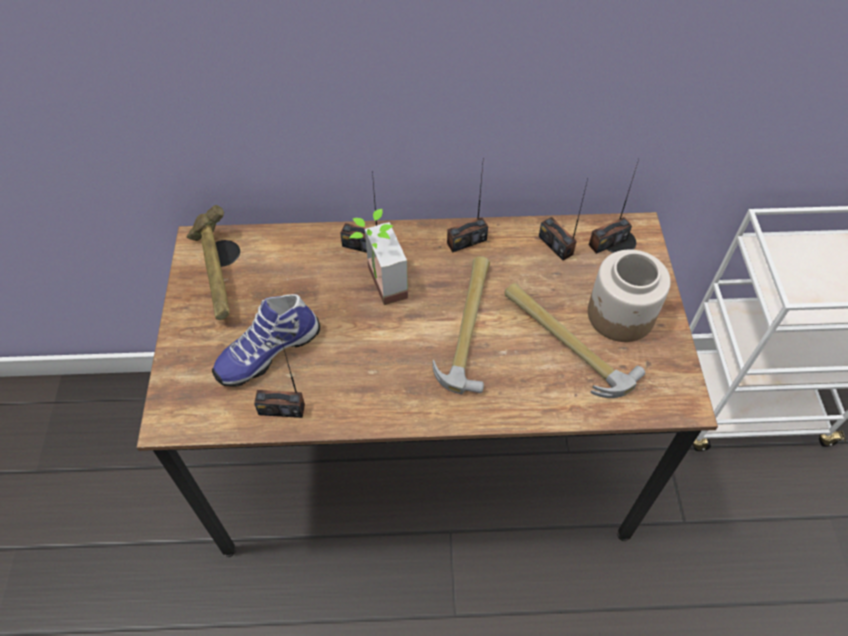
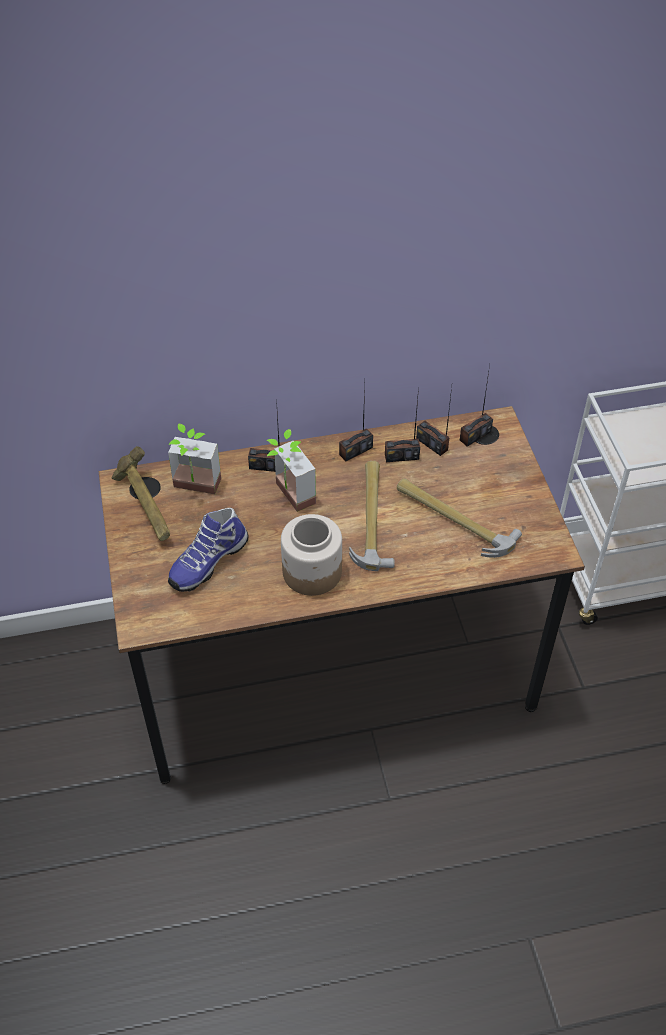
camera: 10 degrees left, 5 degrees down
radio [254,340,305,418] -> radio moved to [385,387,420,462]
jar [588,249,671,342] -> jar moved to [281,514,342,596]
none -> potted plant [168,424,221,494]

